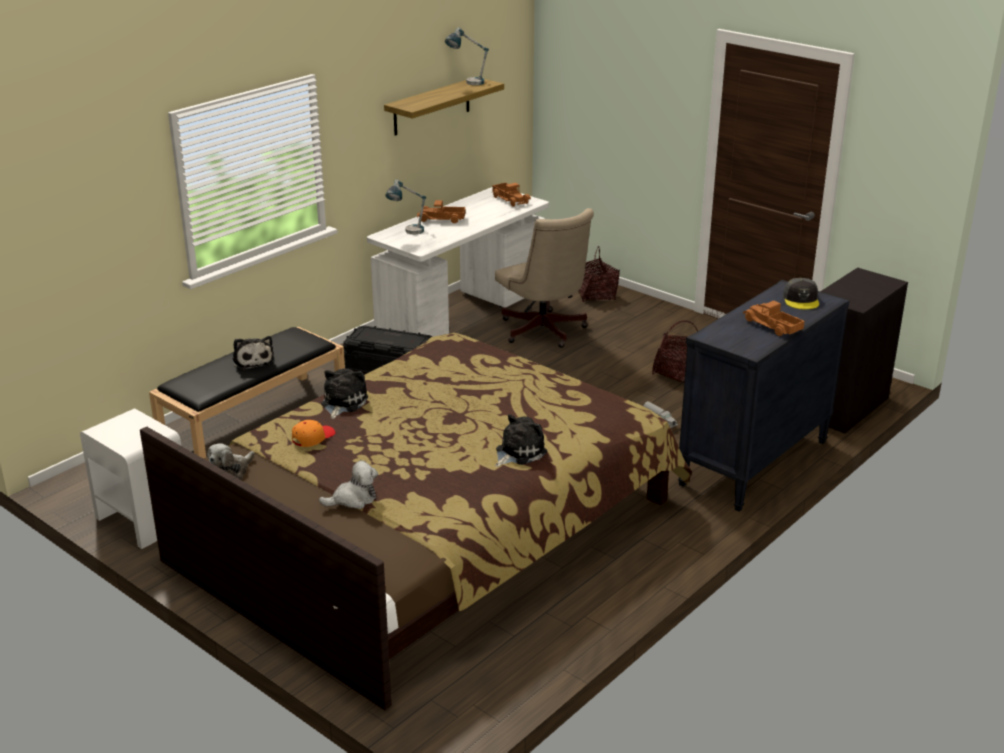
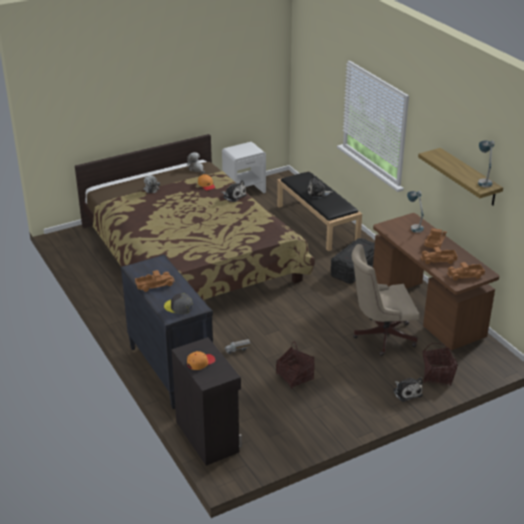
camera: 110 degrees right, 5 degrees up
white desk [367,187,549,337] -> brown desk [373,213,499,350]
plush toy [495,414,547,467] -> plush toy moved to [393,377,423,402]
none -> orange cap [187,351,215,370]
none -> toy truck [421,247,458,264]

